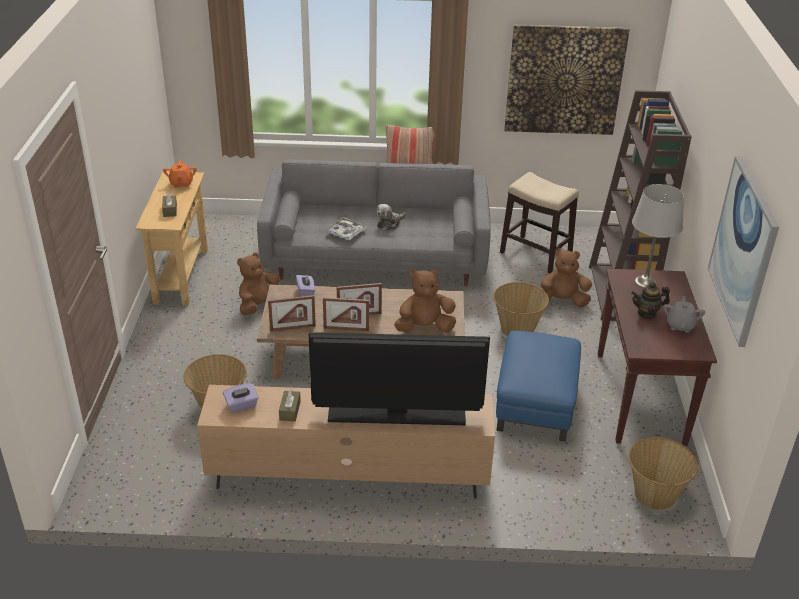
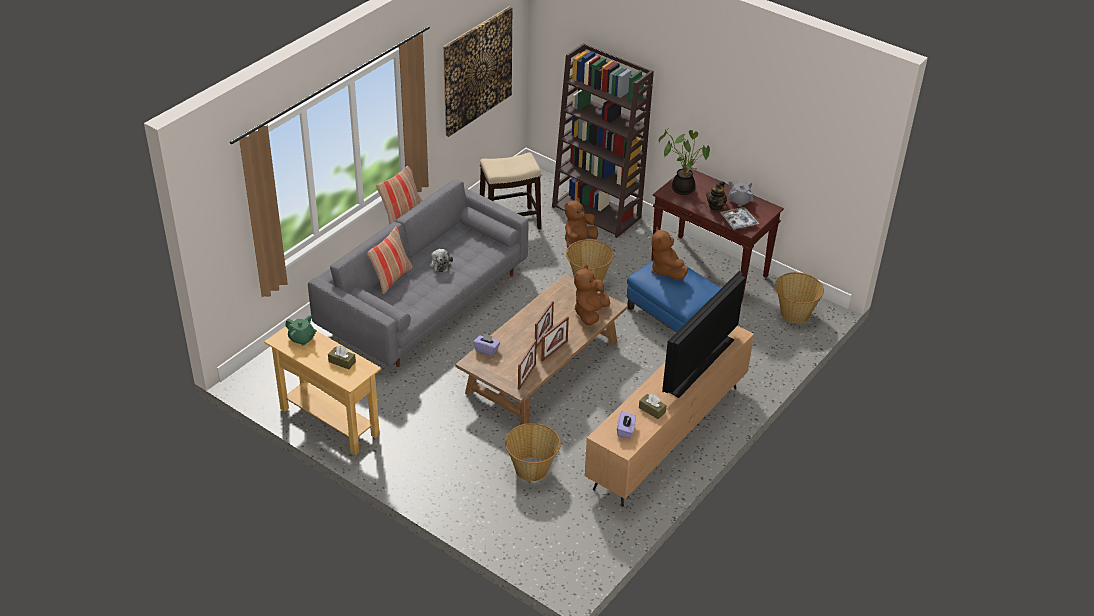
camera: 55 degrees left, 5 degrees up
orange teapot [163,160,197,188] -> green teapot [285,315,317,346]
brown plush toy [237,253,279,315] -> brown plush toy moved to [651,227,688,280]
tray [325,217,367,240] -> tray moved to [720,207,759,230]
grey table lamp [632,184,684,288] -> potted plant [658,128,710,195]
picture [708,156,779,347] -> none
none -> pillow [367,226,413,295]

